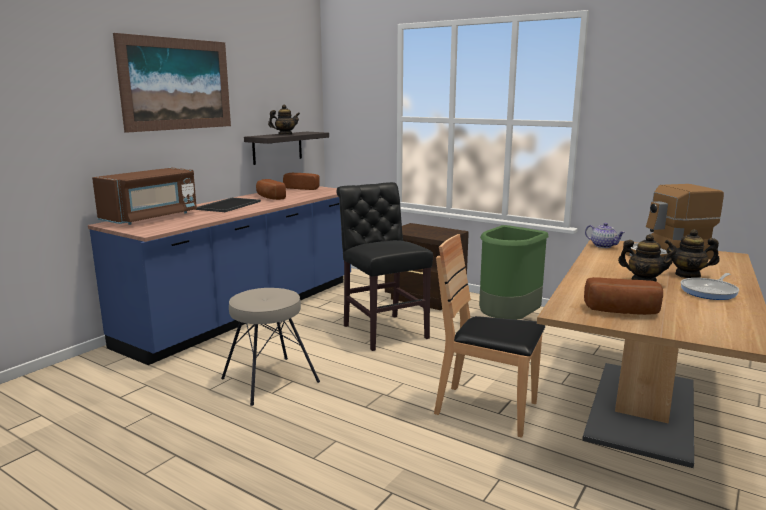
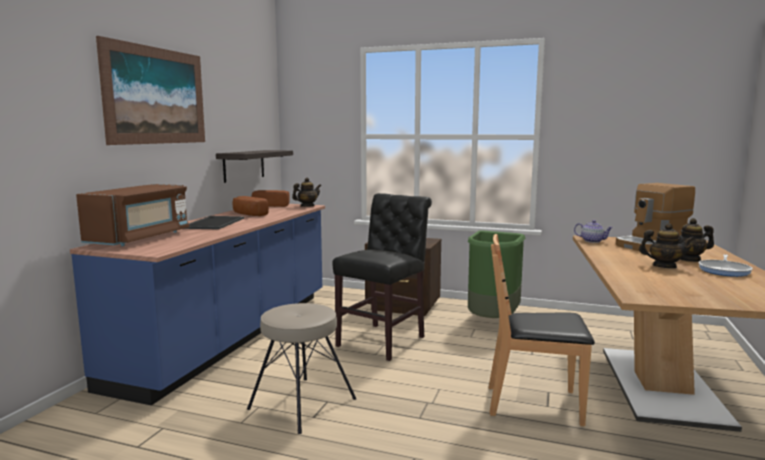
camera: 15 degrees left, 5 degrees down
teapot [268,105,300,134] -> teapot moved to [292,178,321,207]
black chair [337,182,433,351] -> black chair turned 75 degrees clockwise [333,193,432,361]
bread [584,277,663,315] -> none

